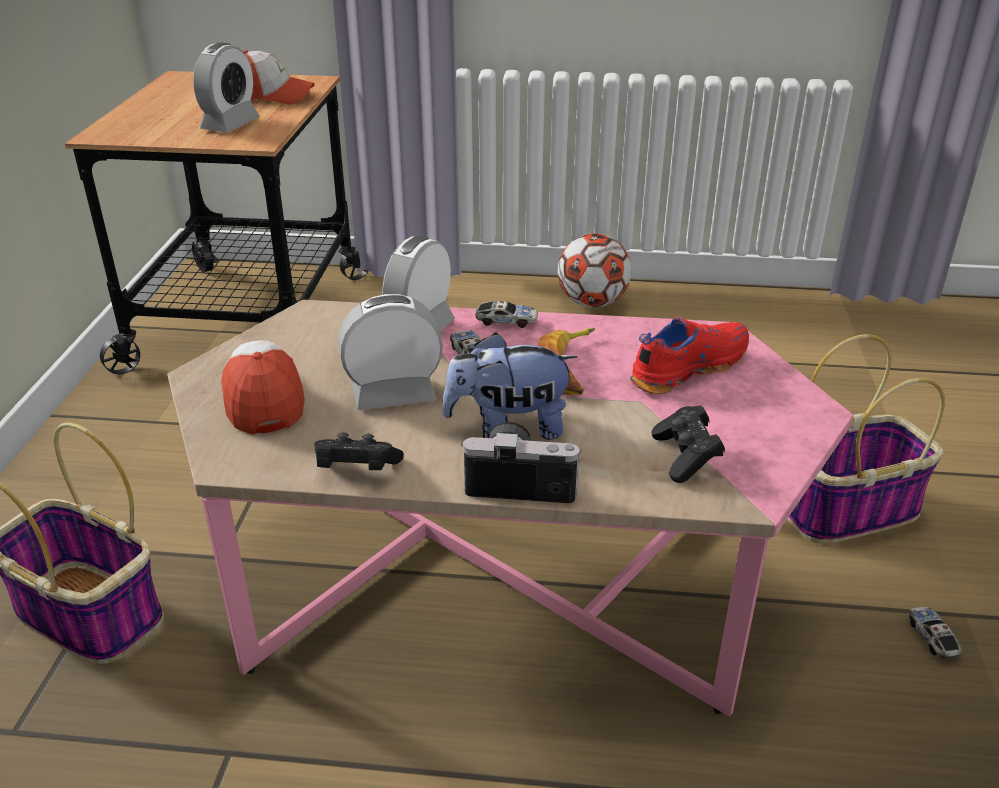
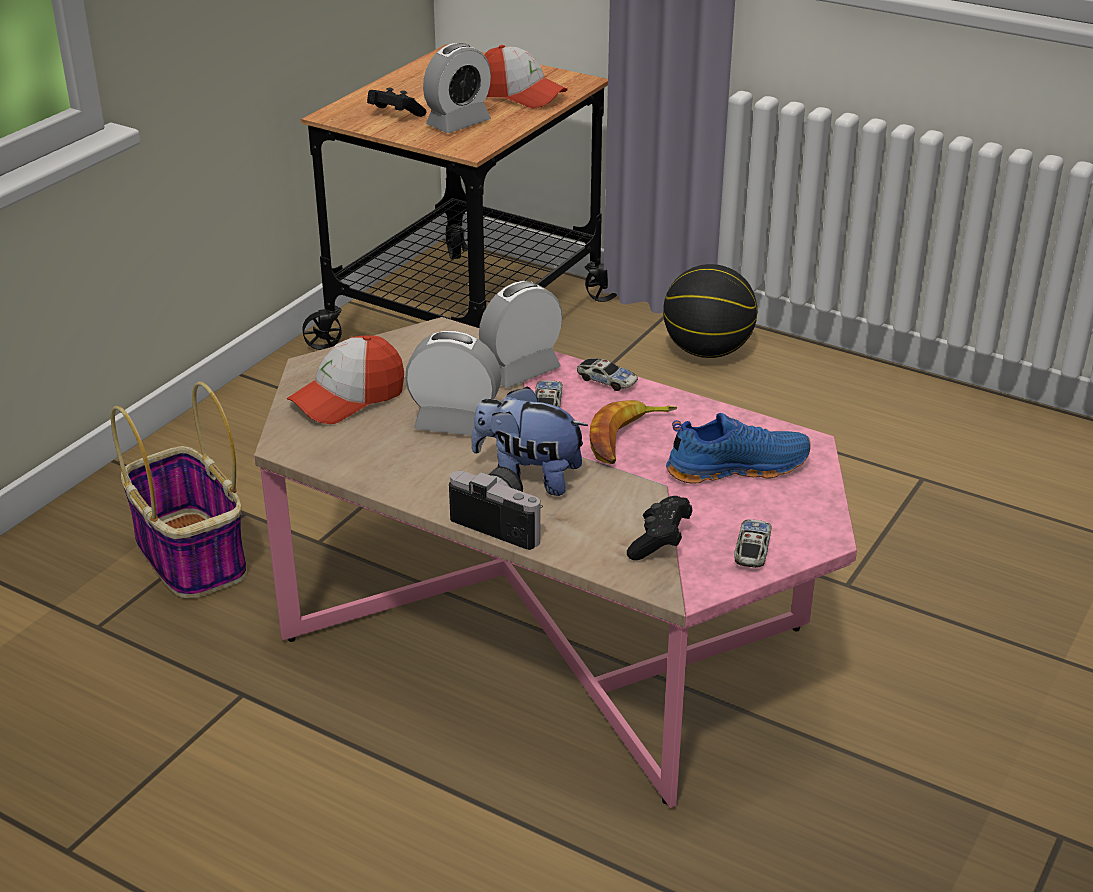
camera: 25 degrees right, 0 degrees up
cap [221,340,305,434] -> cap turned 135 degrees counterclockwise [287,335,404,424]
black game controller [314,432,404,470] -> black game controller moved to [367,88,427,117]
football [557,233,632,308] -> none
red shoe [630,317,749,394] -> blue shoe [666,413,811,484]
basket [787,334,945,544] -> none
toy car [908,607,962,659] -> toy car moved to [734,519,772,568]
none -> basketball [663,264,757,358]

